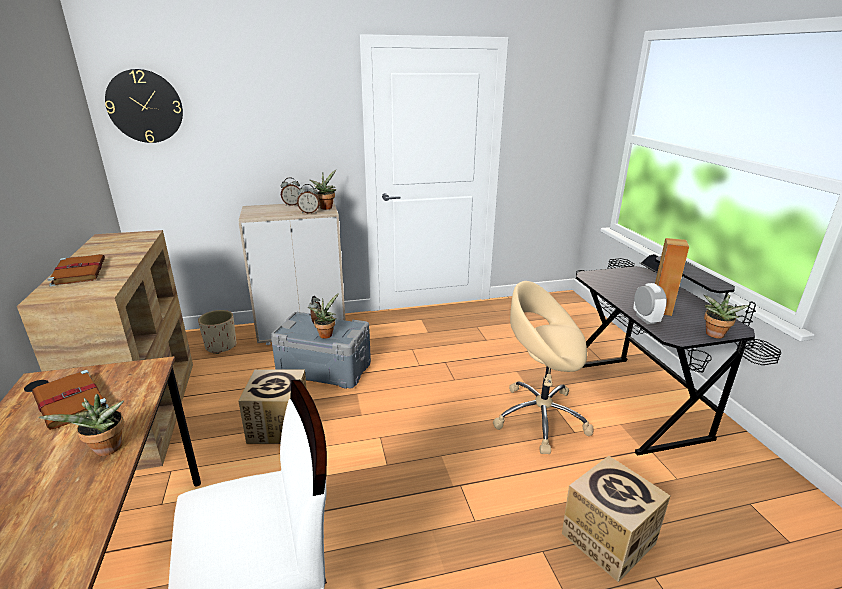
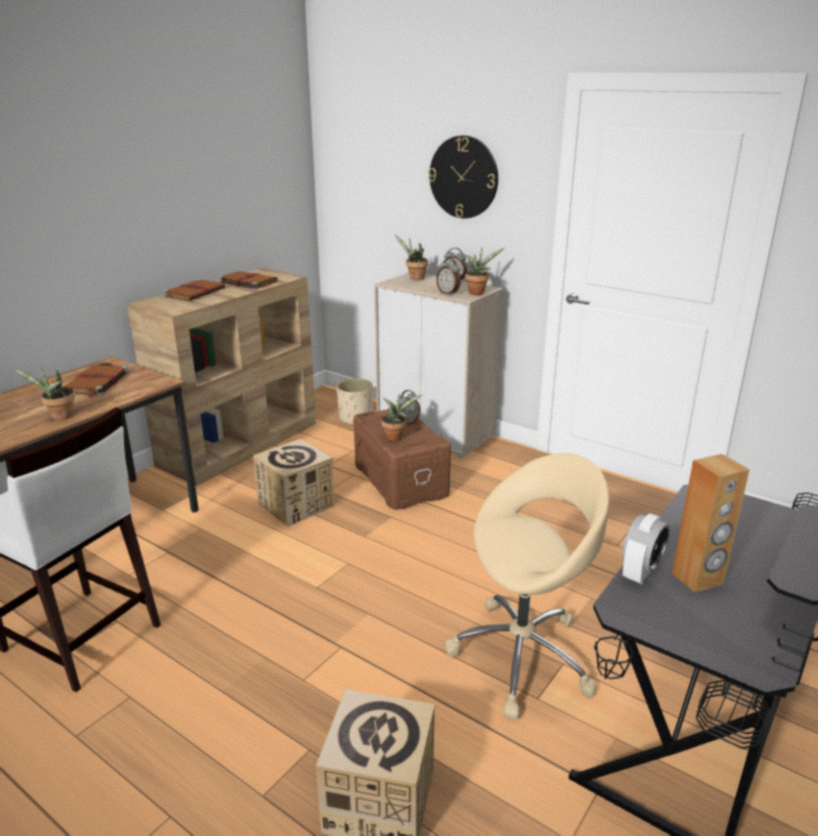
camera: 50 degrees right, 0 degrees up
wall clock [105,69,183,143] -> wall clock moved to [428,135,498,218]
grey storage box [271,312,371,389] -> brown storage box [354,408,451,510]
beige office chair [493,281,594,454] -> beige office chair turned 105 degrees clockwise [445,453,609,720]
potted plant [704,294,750,339] -> potted plant moved to [395,235,428,280]
none -> brown book [218,271,278,290]

